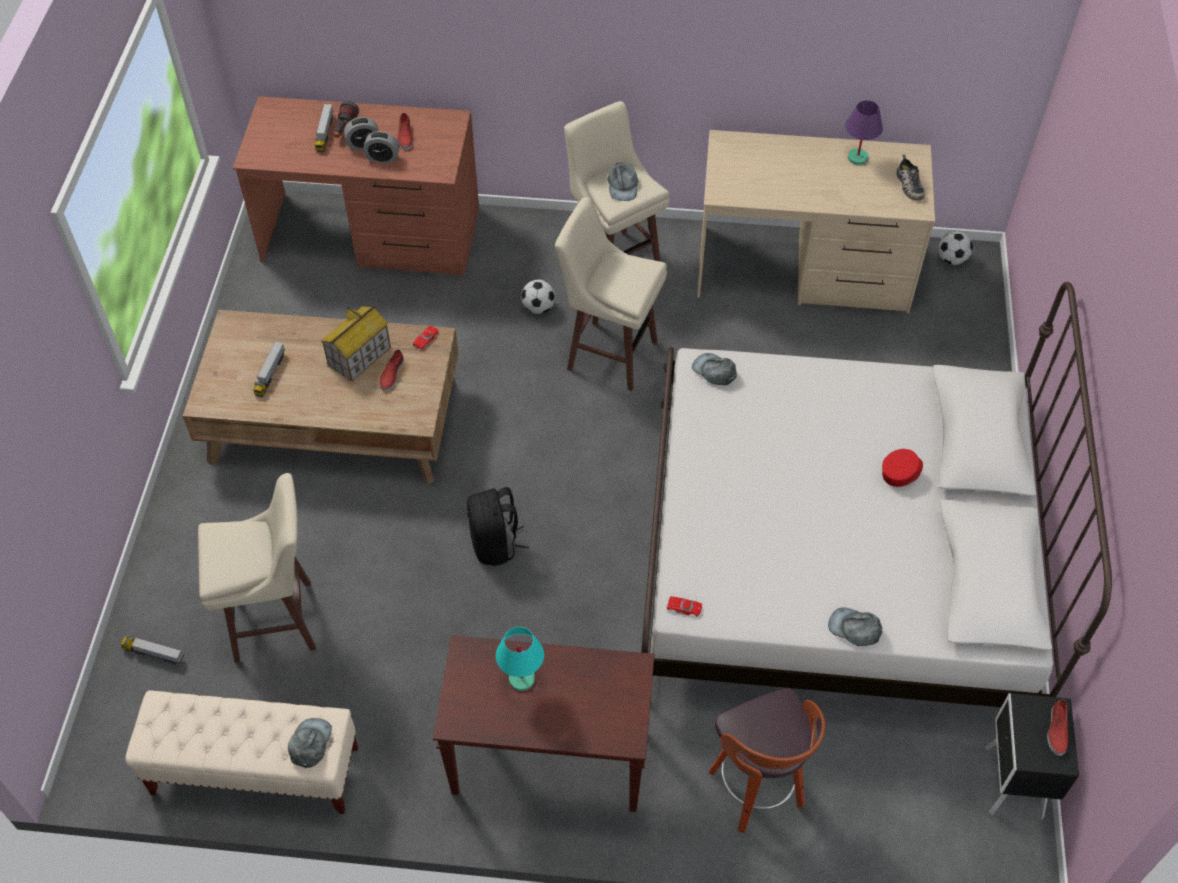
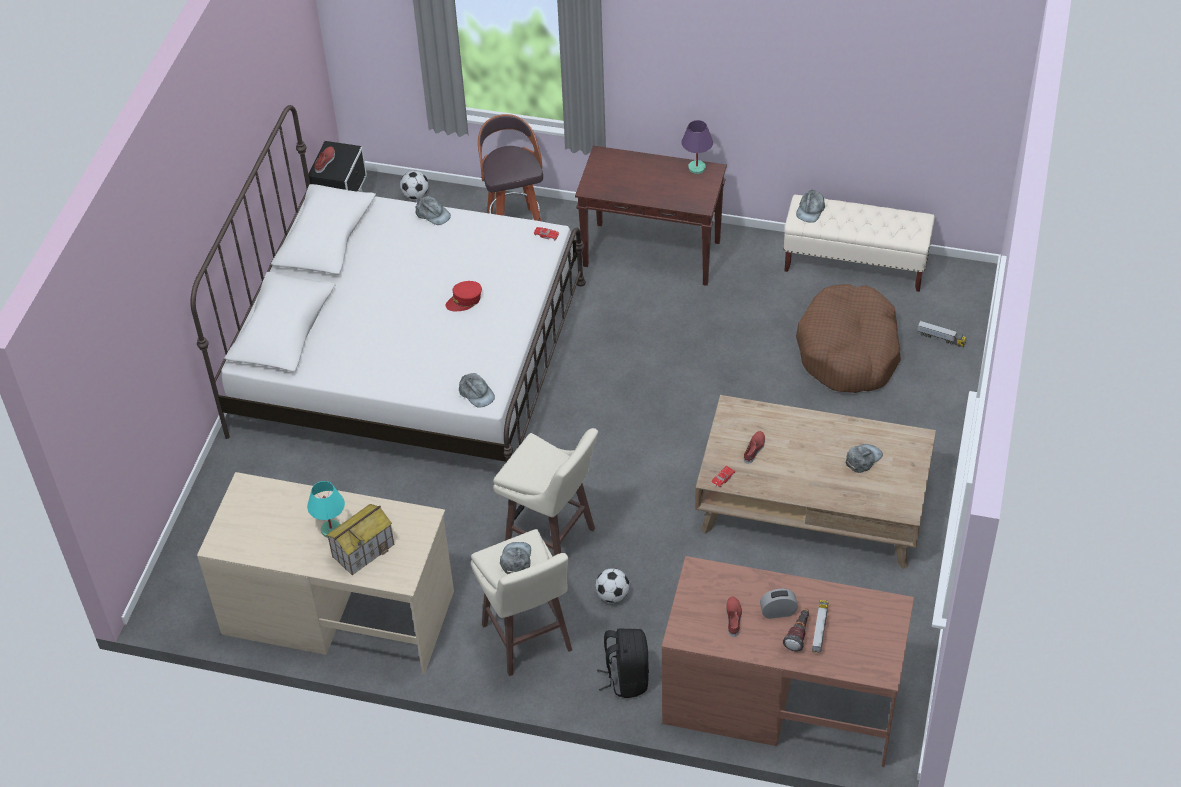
camera: 170 degrees left, 5 degrees down
beige stool [198,473,316,663] -> brown dog bed [796,284,901,393]
toy truck [253,341,285,397] -> grey cap [846,444,883,473]
toy house [321,306,391,382] -> toy house moved to [326,504,394,576]
alarm clock [363,131,399,163] -> none
black backpack [467,487,529,566] -> black backpack moved to [597,628,649,698]
turquoise table lamp [496,627,544,691] -> turquoise table lamp moved to [307,481,345,538]
purple table lamp [845,100,883,165] -> purple table lamp moved to [681,120,713,174]
red cap [882,449,923,487] -> red cap moved to [446,281,482,311]
shoe [896,155,925,200] -> none
football [938,231,973,265] -> football moved to [400,171,429,199]

